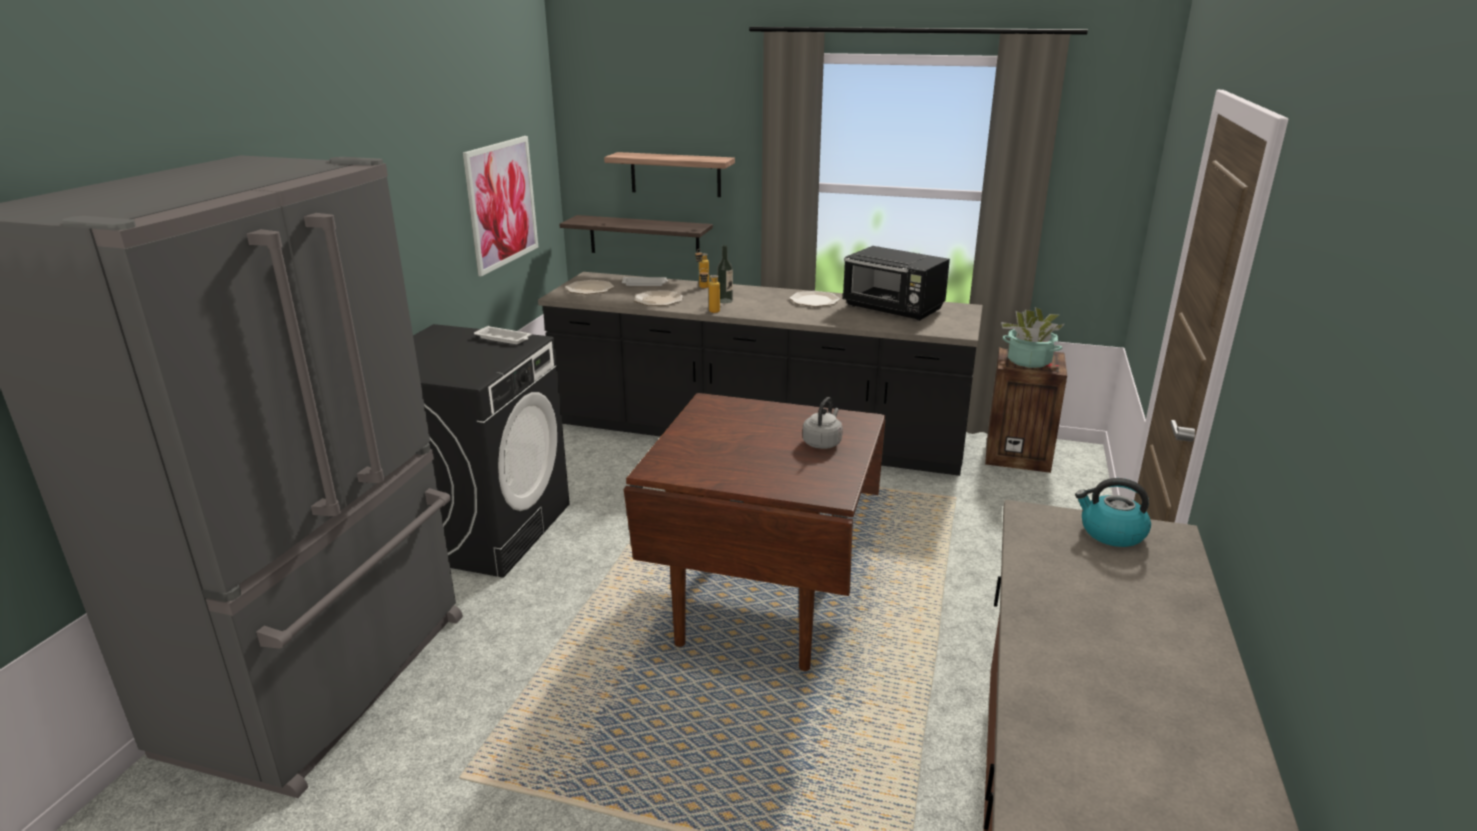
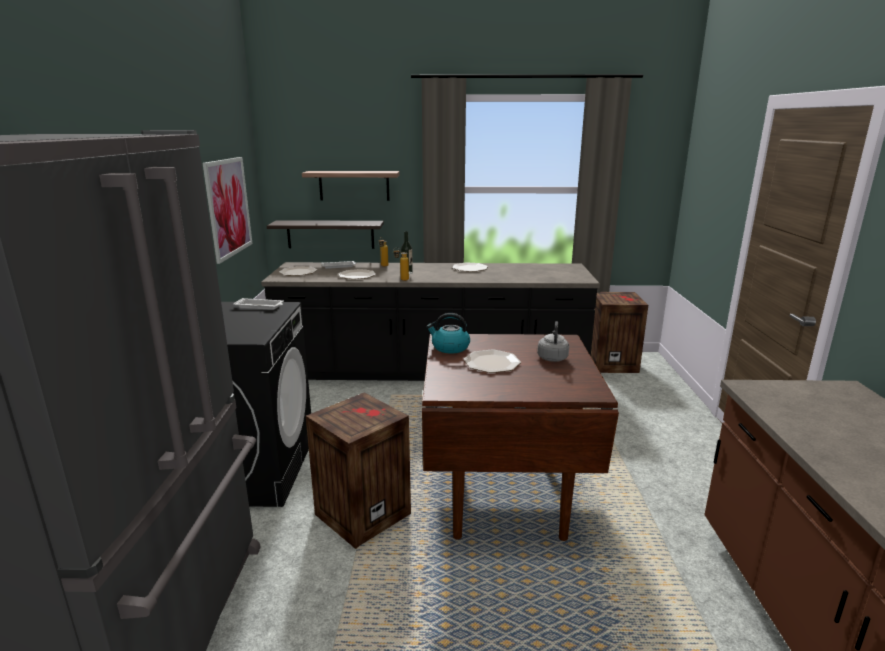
camera: 15 degrees left, 5 degrees down
black microwave [843,246,950,321] -> none
potted plant [1001,307,1064,368] -> none
kettle [1075,478,1151,547] -> kettle moved to [426,313,470,354]
none -> crate [306,393,411,549]
none -> plate [464,350,521,373]

